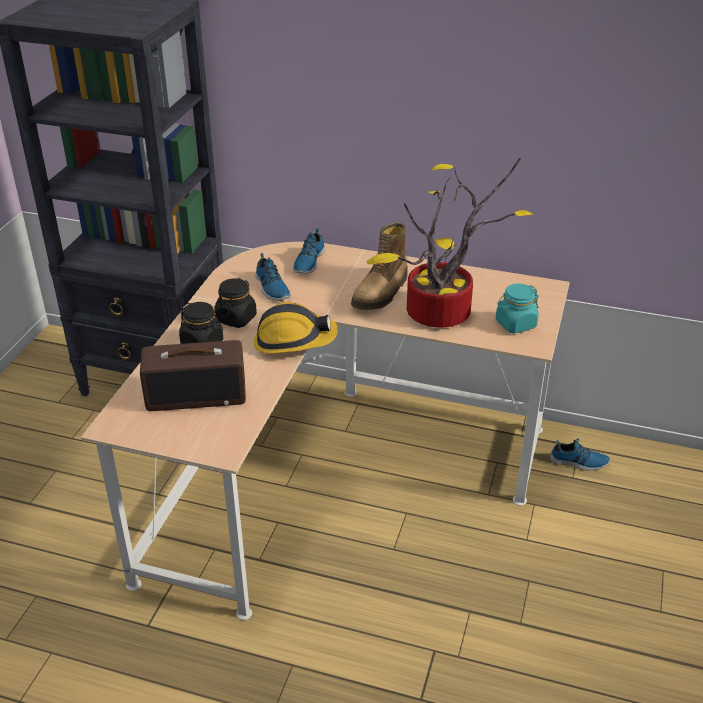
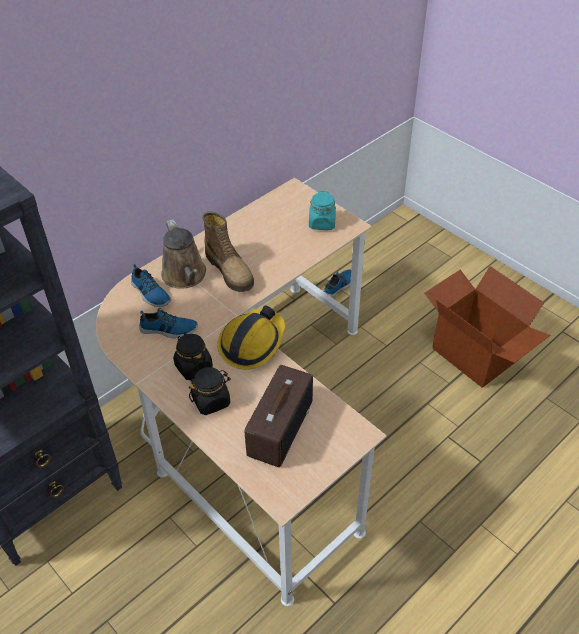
camera: 60 degrees left, 10 degrees up
potted plant [367,158,533,328] -> none
none -> brown watering can [161,219,206,289]
none -> cardboard box [425,266,551,387]

